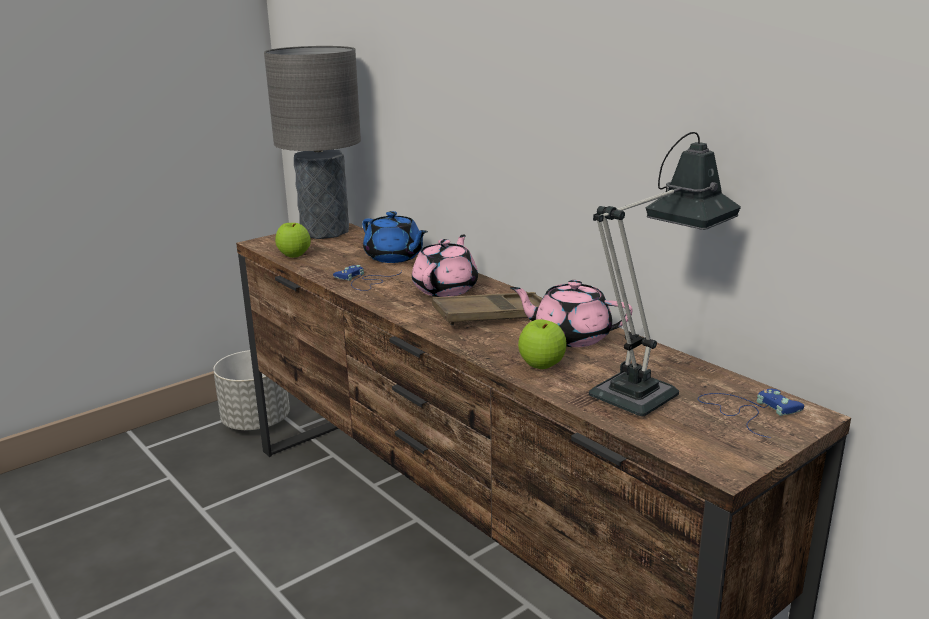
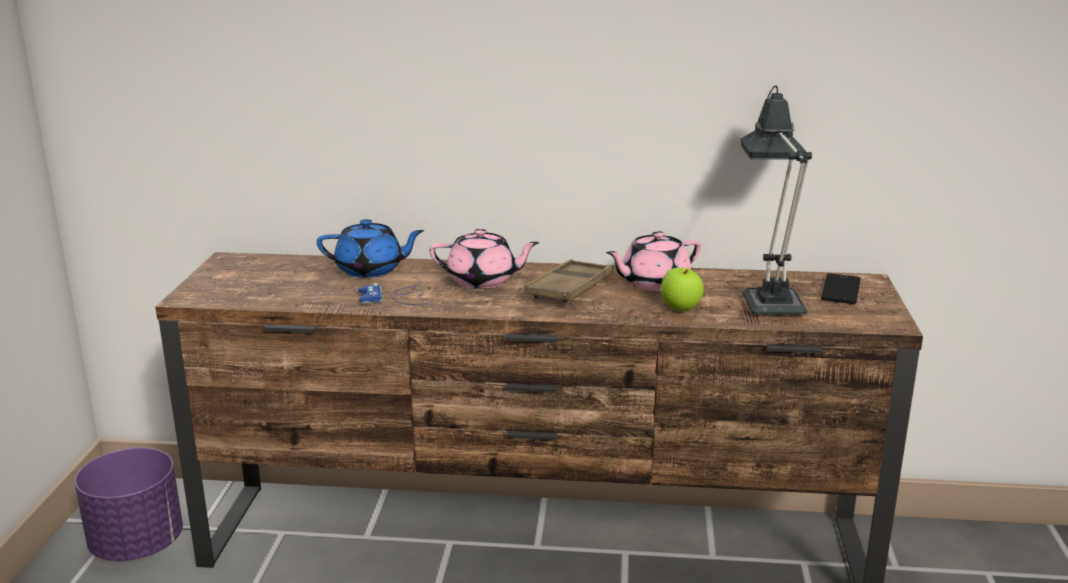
camera: 45 degrees left, 0 degrees up
grey planter [213,350,290,430] -> purple planter [74,448,183,561]
grey table lamp [264,46,361,239] -> none
apple [275,223,311,258] -> none
pink teapot [412,234,478,297] -> pink teapot turned 120 degrees clockwise [430,229,540,289]
blue game controller [698,389,804,438] -> phone [821,273,861,304]

